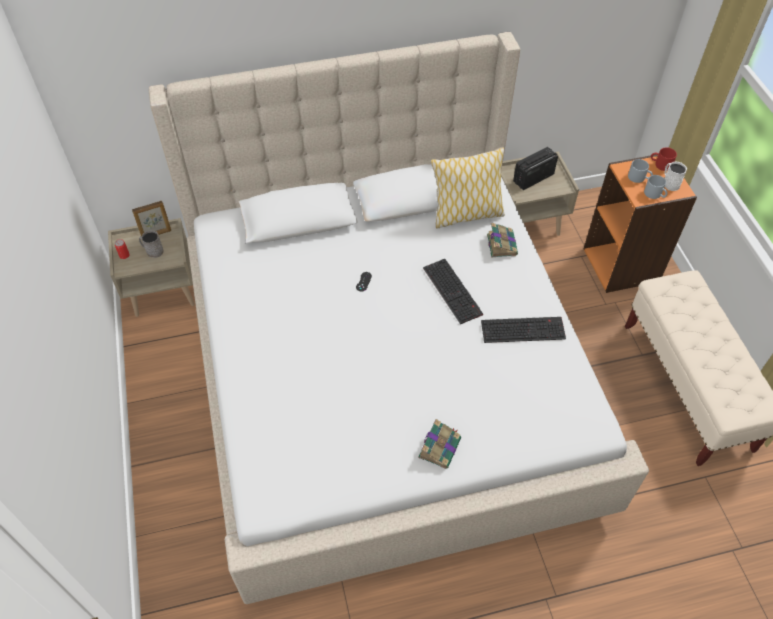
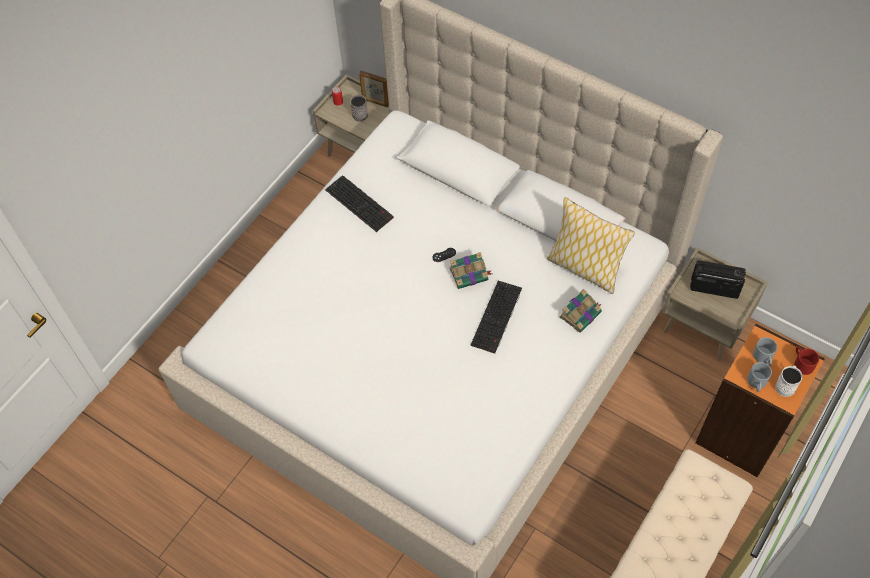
camera: 50 degrees right, 5 degrees up
book [418,419,461,469] -> book moved to [450,252,492,289]
keyboard [481,317,566,343] -> keyboard moved to [325,175,394,232]

